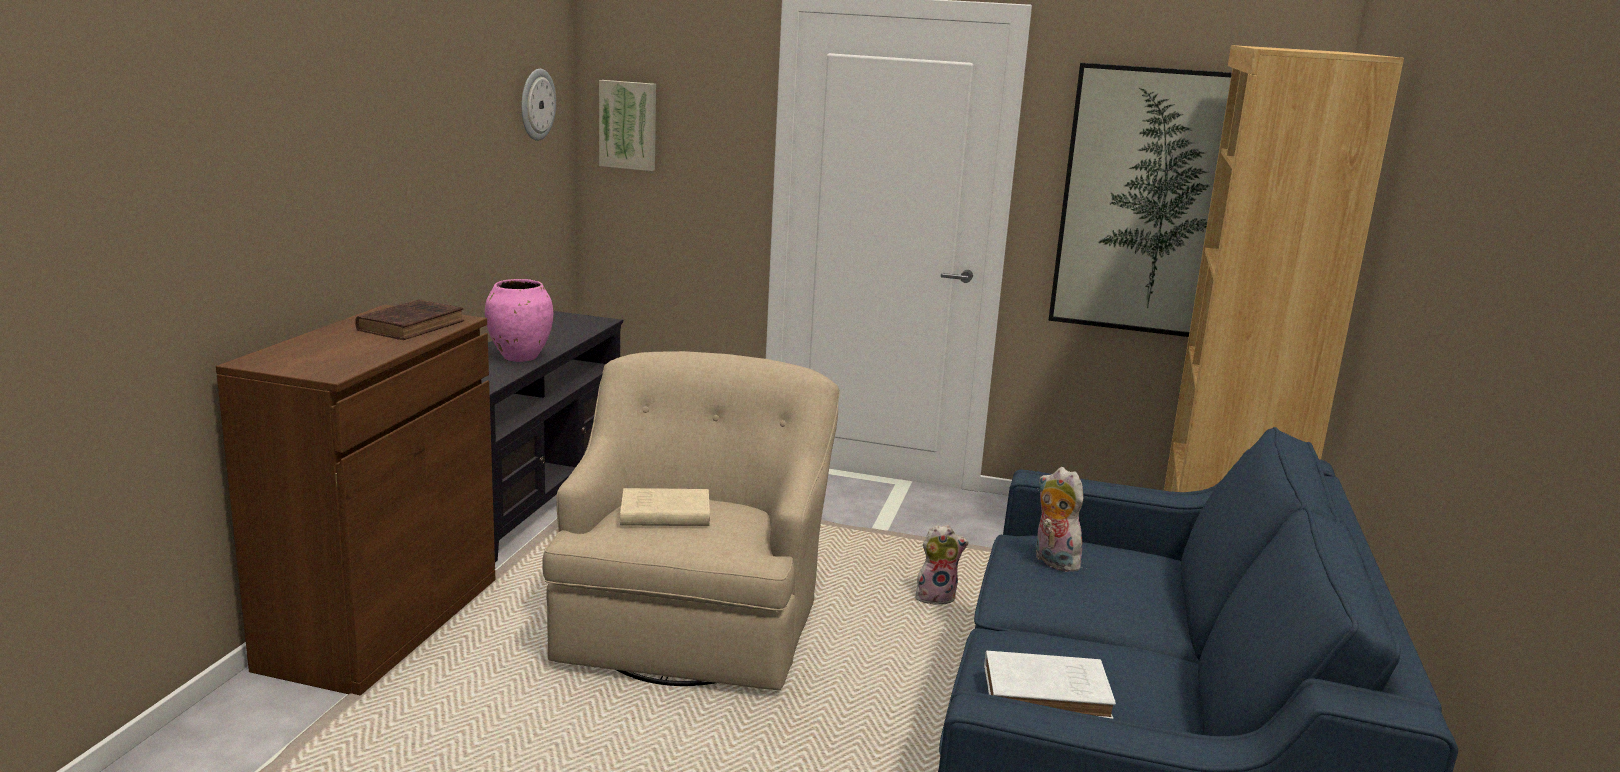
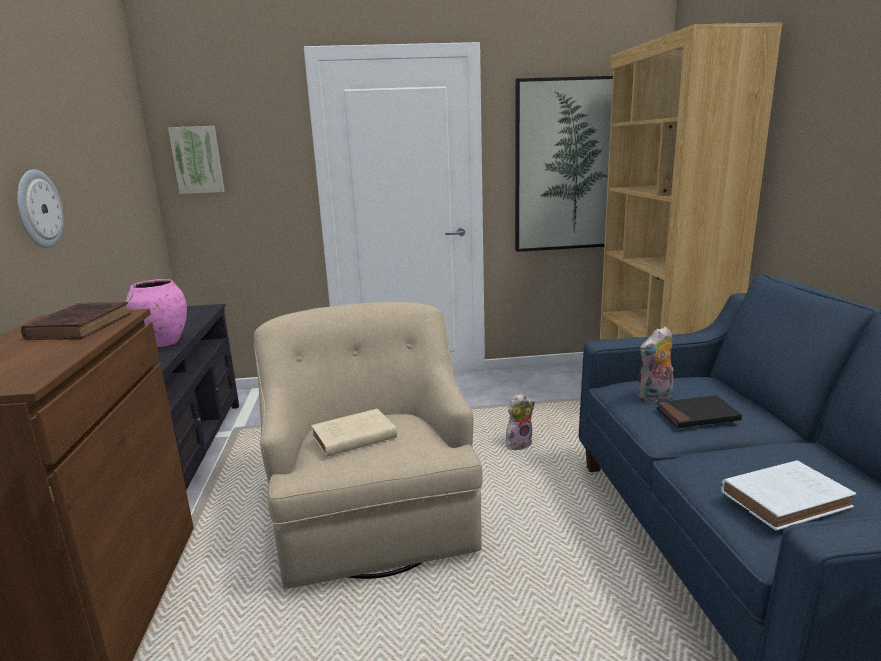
camera: 20 degrees left, 0 degrees up
wall clock [521,69,556,141] -> wall clock moved to [17,169,64,248]
plush toy [1035,467,1083,572] -> plush toy turned 60 degrees counterclockwise [638,326,674,402]
none -> black book [656,395,742,428]

